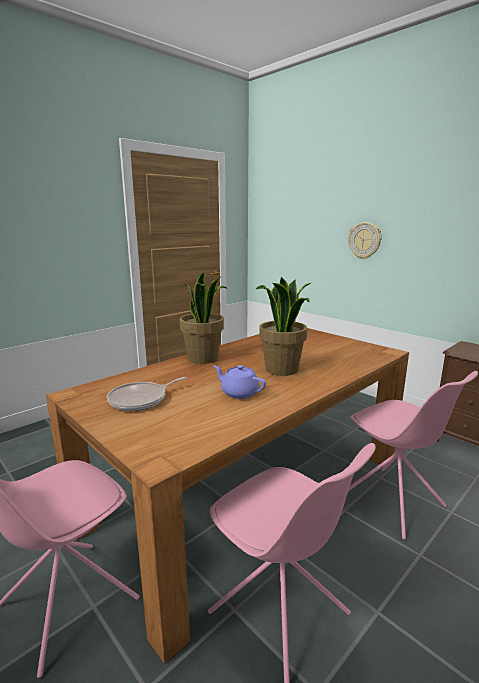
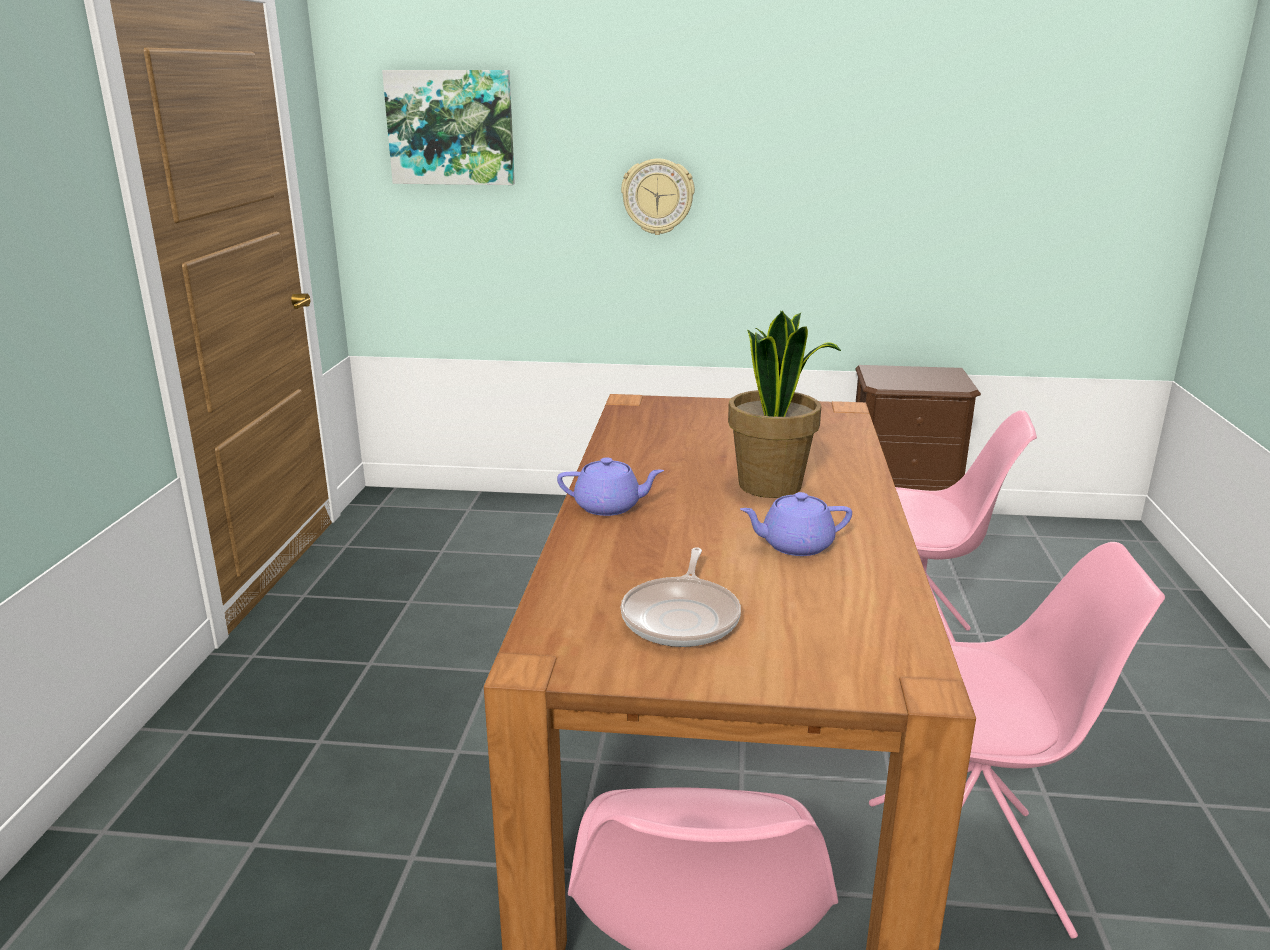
camera: 40 degrees left, 5 degrees up
potted plant [180,272,228,364] -> purple teapot [557,457,664,516]
none -> picture [382,70,515,185]

